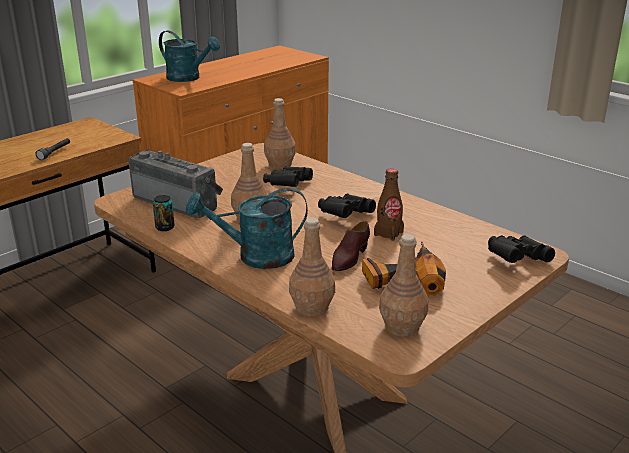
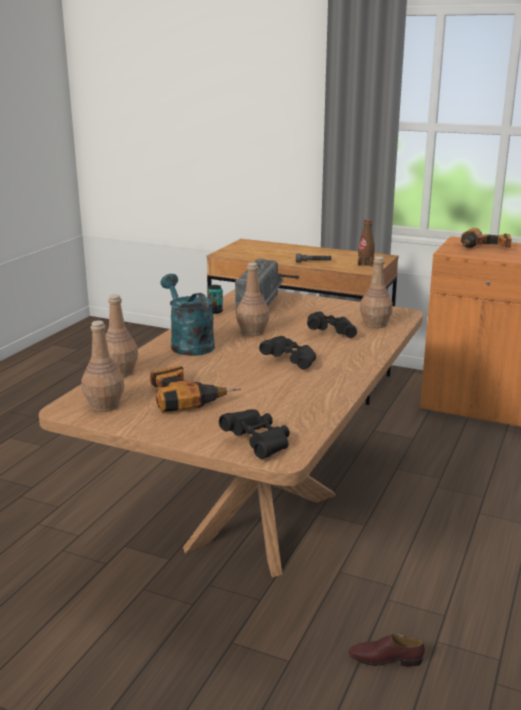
camera: 70 degrees right, 5 degrees down
turquoise watering can [159,31,220,82] -> power drill [461,228,512,248]
brown shoe [332,221,370,271] -> brown shoe moved to [348,634,425,667]
brown bottle [374,168,404,241] -> brown bottle moved to [358,219,375,267]

